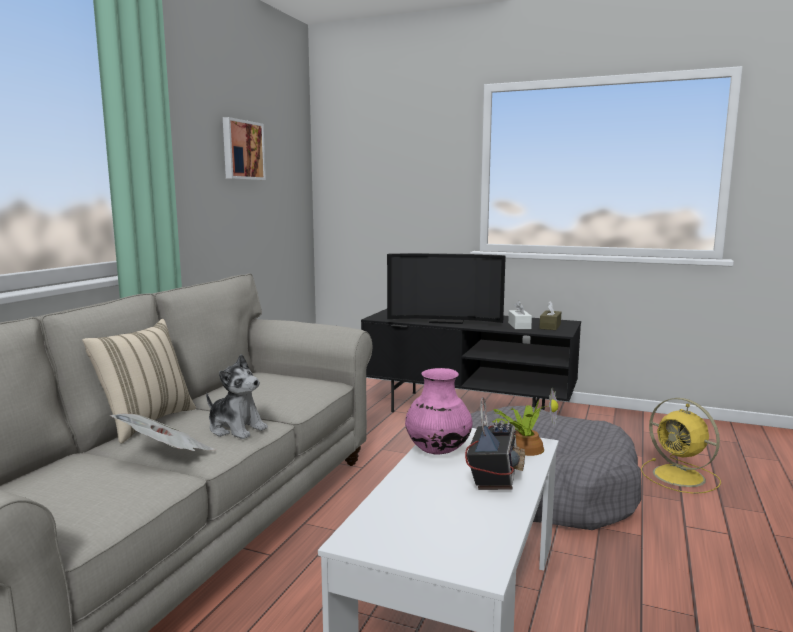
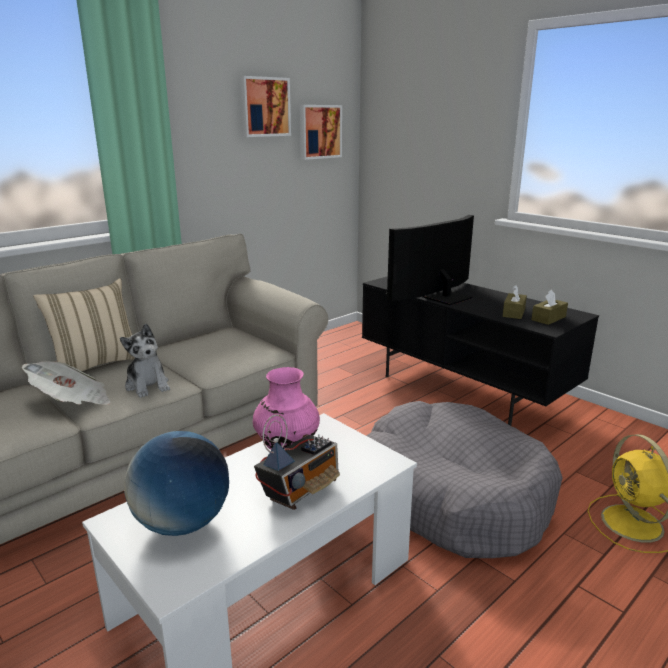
camera: 25 degrees right, 10 degrees up
television [387,253,506,324] -> television turned 105 degrees clockwise [387,215,474,306]
potted plant [492,388,558,456] -> none
white tissue box [508,300,532,329] -> brown tissue box [503,285,527,319]
none -> globe [124,431,229,536]
none -> picture [299,105,342,160]

